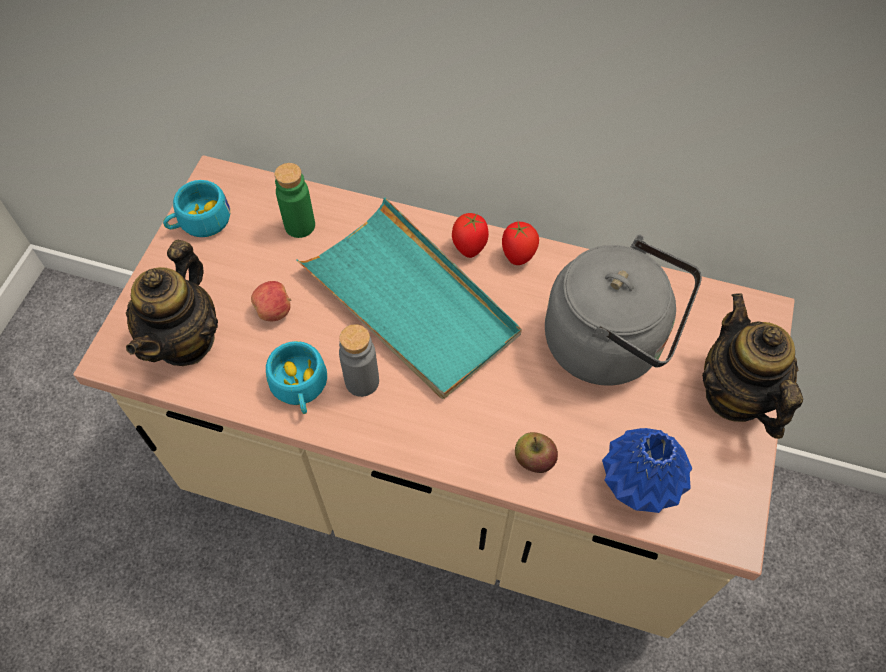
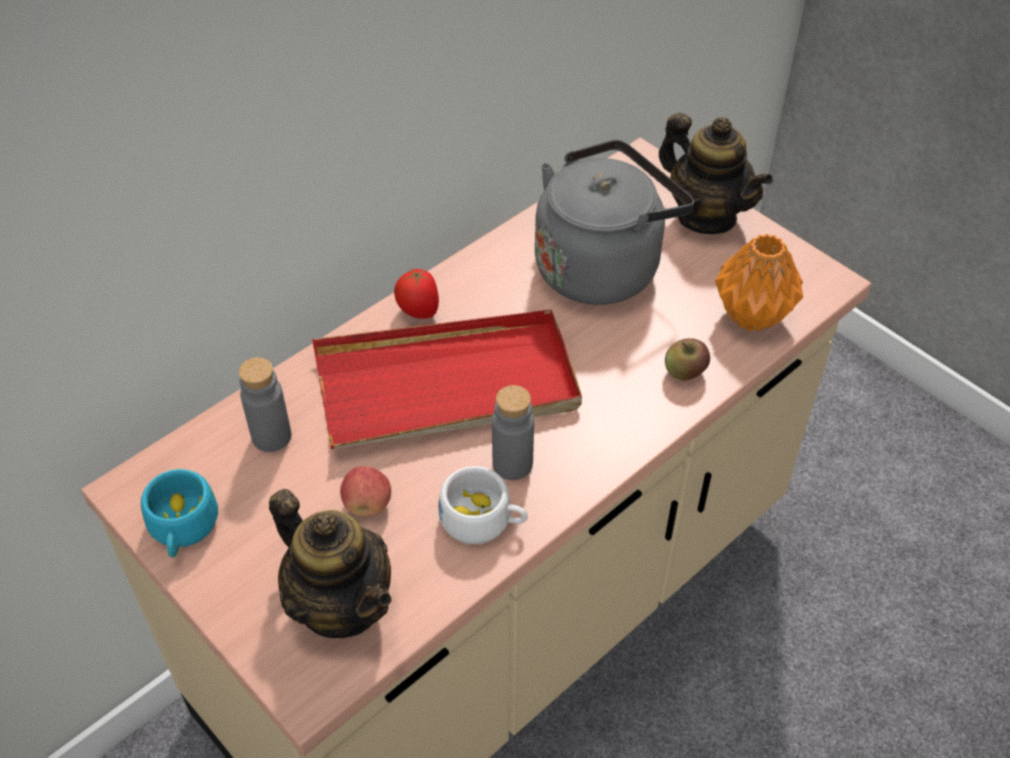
camera: 60 degrees left, 10 degrees down
turquoise cup [266,341,327,414] -> white cup [439,466,528,544]
green bottle [274,163,315,238] -> grey bottle [239,357,291,452]
turquoise tray [296,197,522,399] -> red tray [312,310,582,449]
tomato [502,220,539,265] -> none
blue vase [602,428,692,513] -> orange vase [715,233,803,331]
teapot [702,294,803,439] -> teapot turned 150 degrees counterclockwise [659,113,773,234]

